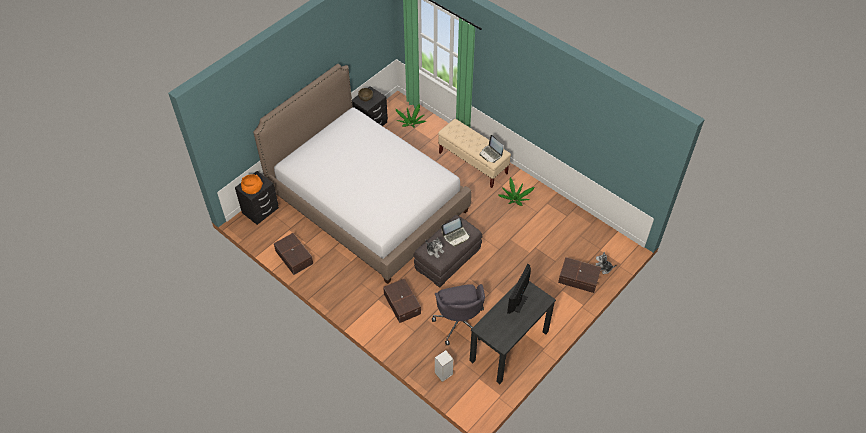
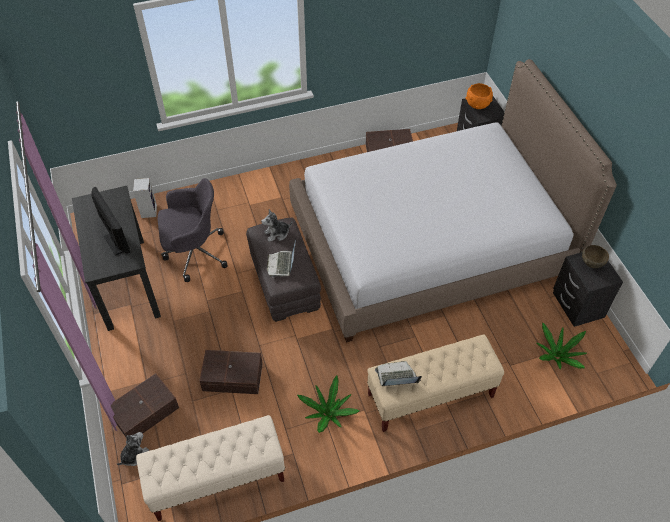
camera: 120 degrees right, 0 degrees up
brown storage box [383,278,421,323] -> brown storage box moved to [199,350,263,394]
grey office chair [432,284,485,345] -> grey office chair turned 150 degrees clockwise [158,178,227,282]
none -> beige bench [136,415,285,521]

